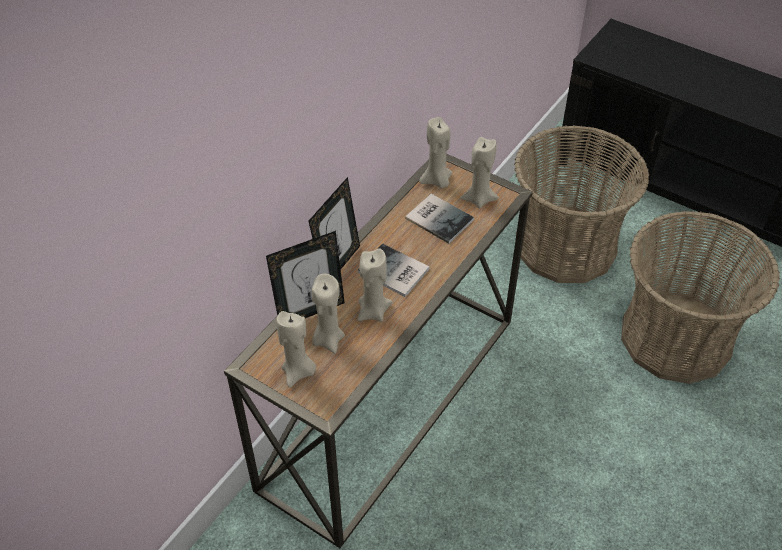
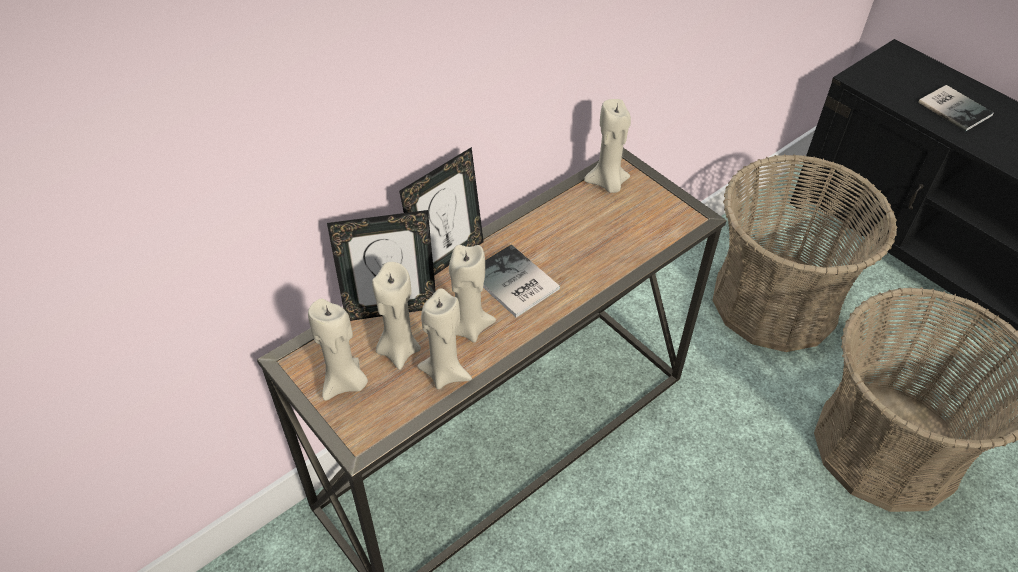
camera: 15 degrees right, 0 degrees up
book [405,194,474,244] -> book moved to [918,85,994,131]
beige candle [461,137,498,209] -> beige candle moved to [417,288,472,389]

